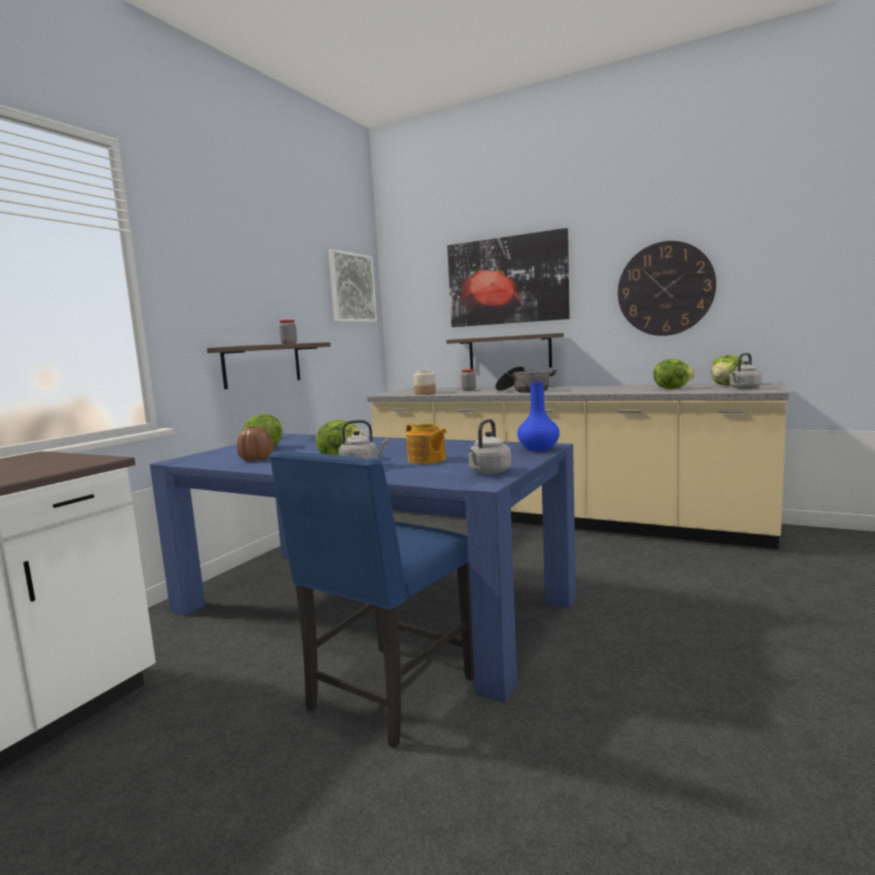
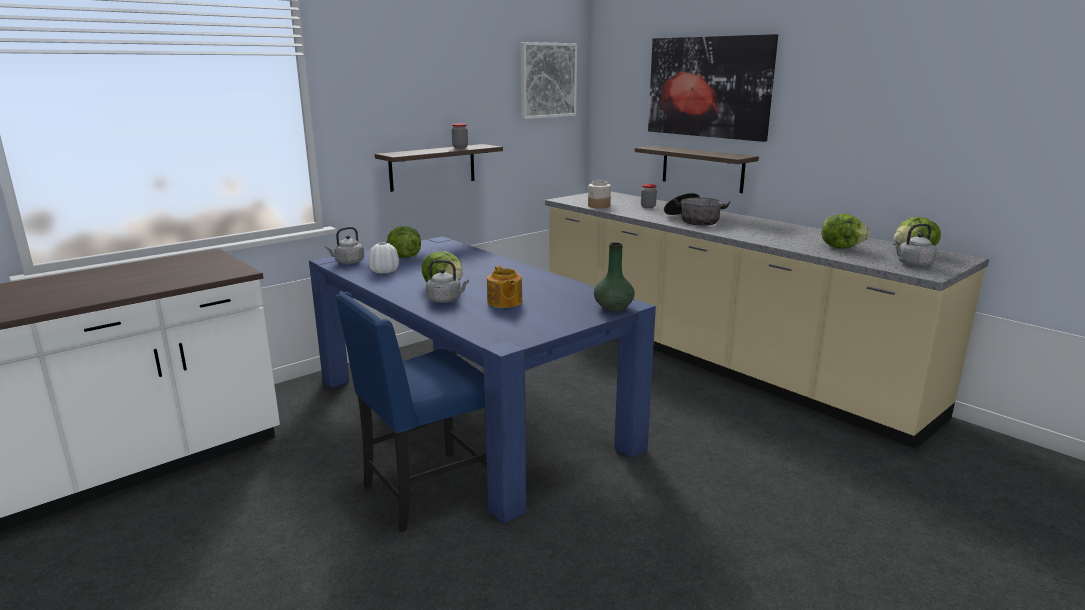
camera: 20 degrees right, 10 degrees up
brown vase [237,426,273,461] -> white vase [368,243,399,274]
grey kettle [468,419,511,474] -> grey kettle moved to [325,227,364,264]
blue vase [517,381,560,451] -> green vase [594,242,635,311]
wall clock [618,241,716,336] -> none

